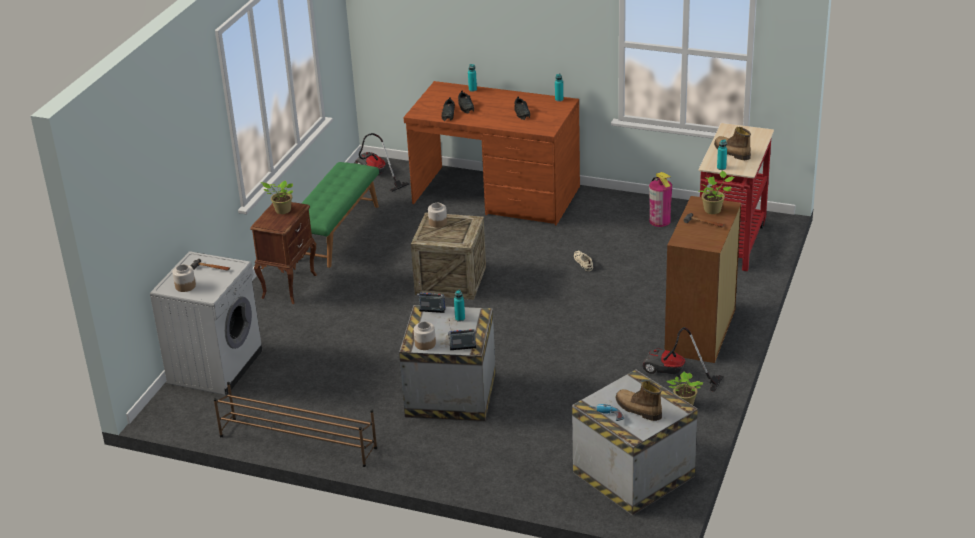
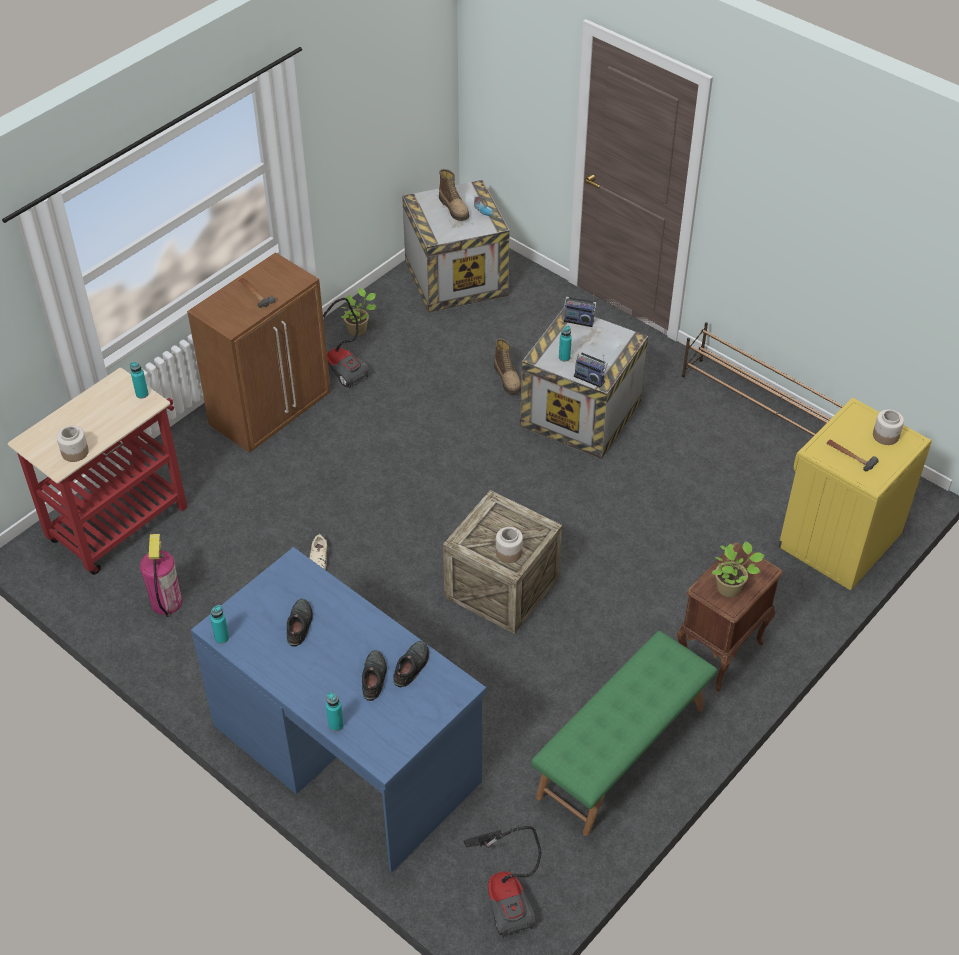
camera: 160 degrees left, 15 degrees up
white washing machine [150,251,262,395] -> yellow washing machine [778,398,932,590]
brown desk [403,81,580,225] -> blue desk [191,547,486,873]
jar [414,322,436,350] -> jar moved to [57,426,89,462]
potted plant [698,171,734,214] -> none
boot [714,127,751,160] -> boot moved to [494,338,521,395]

